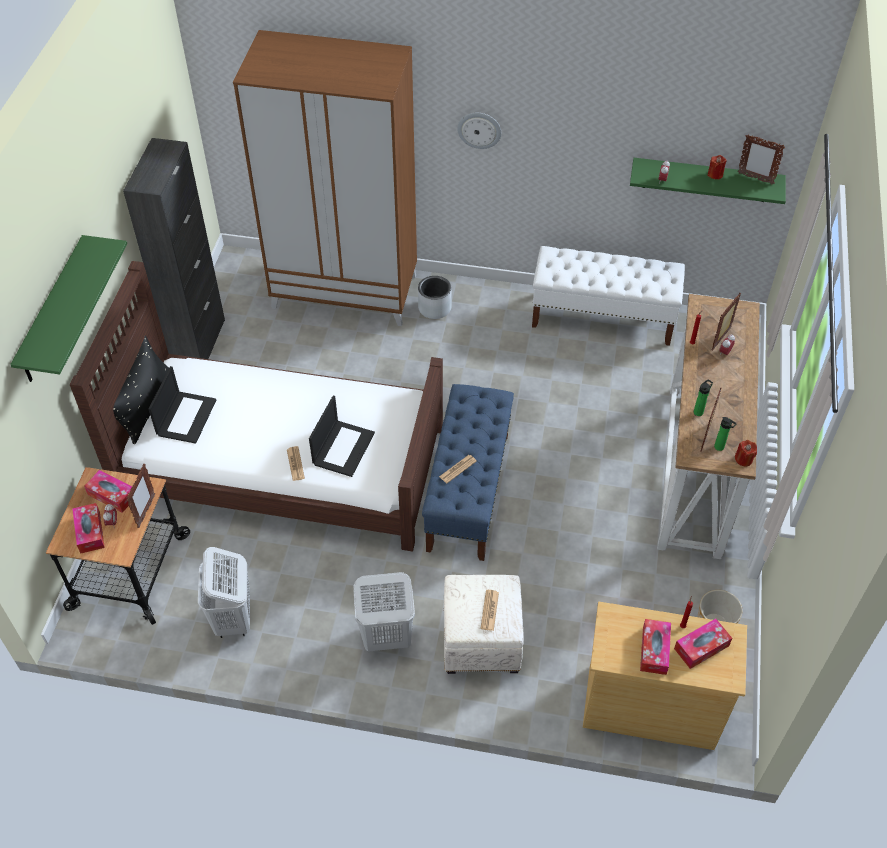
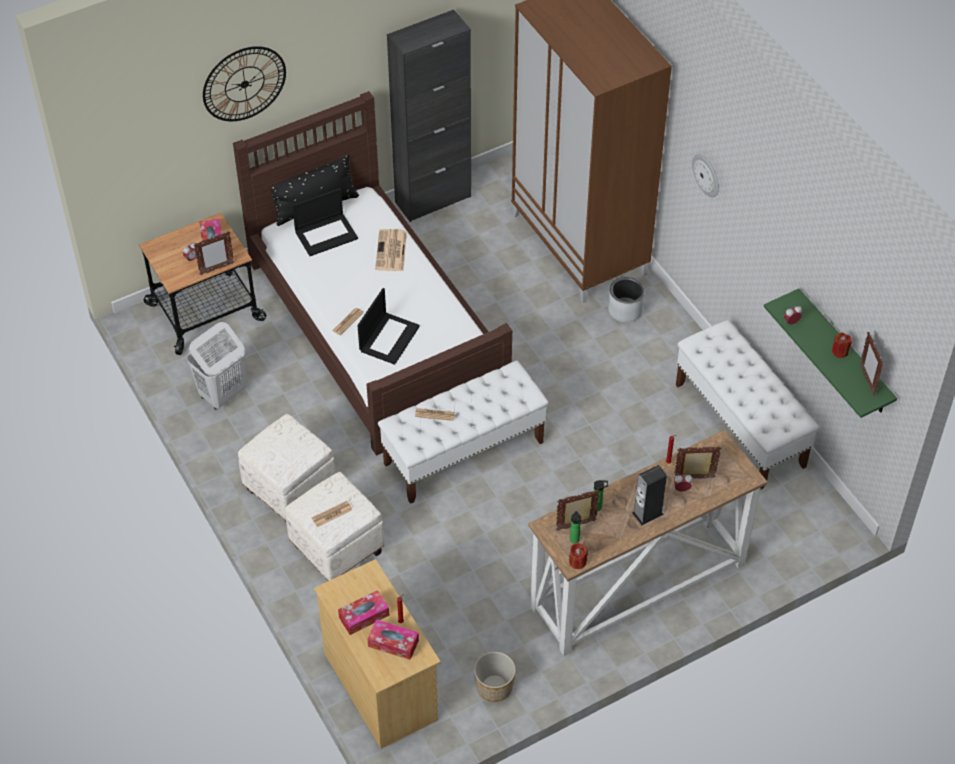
camera: 50 degrees right, 0 degrees up
green shelf [10,235,127,382] -> wall clock [203,46,286,121]
tissue box [72,503,105,554] -> none
laptop [309,395,375,477] -> laptop turned 45 degrees counterclockwise [357,288,420,365]
white laundry basket [353,572,415,652] -> white ottoman [238,414,336,522]
blue bench [422,384,514,561] -> white bench [378,360,549,504]
none -> newspaper [375,229,407,271]
none -> speaker [632,465,667,525]

